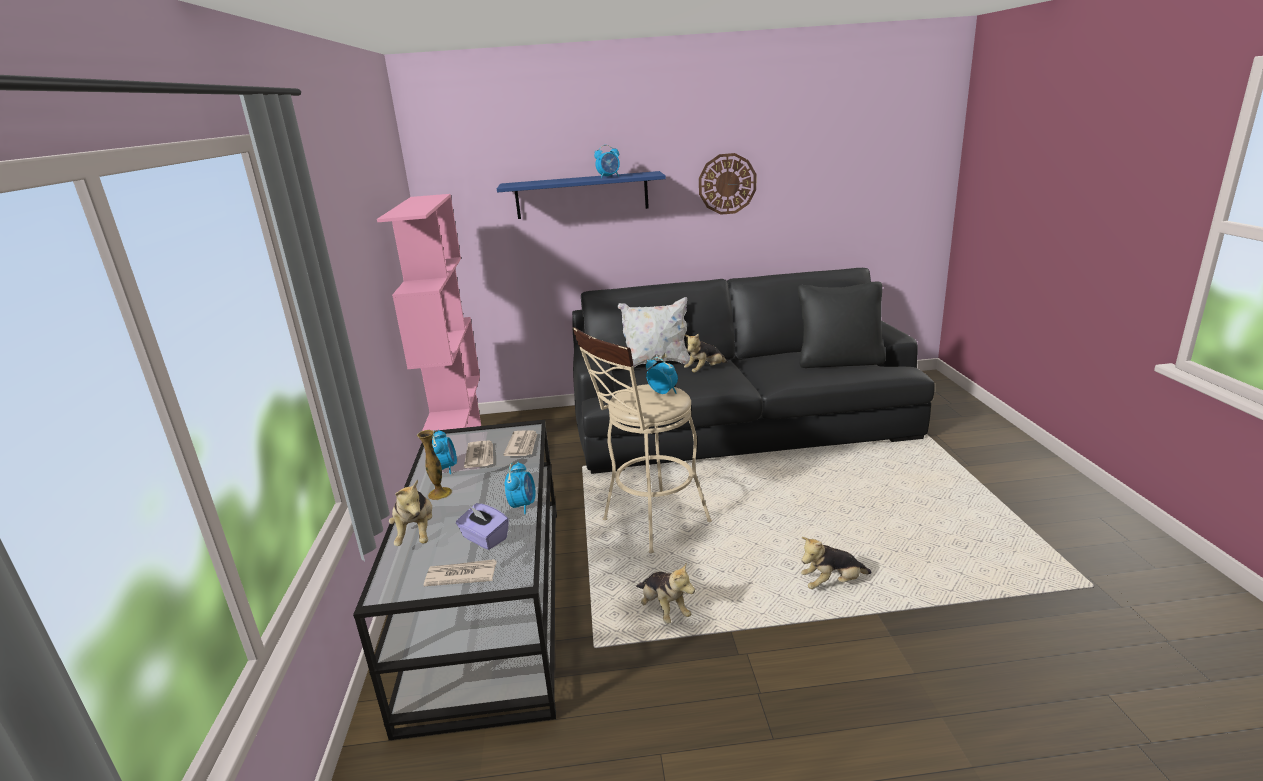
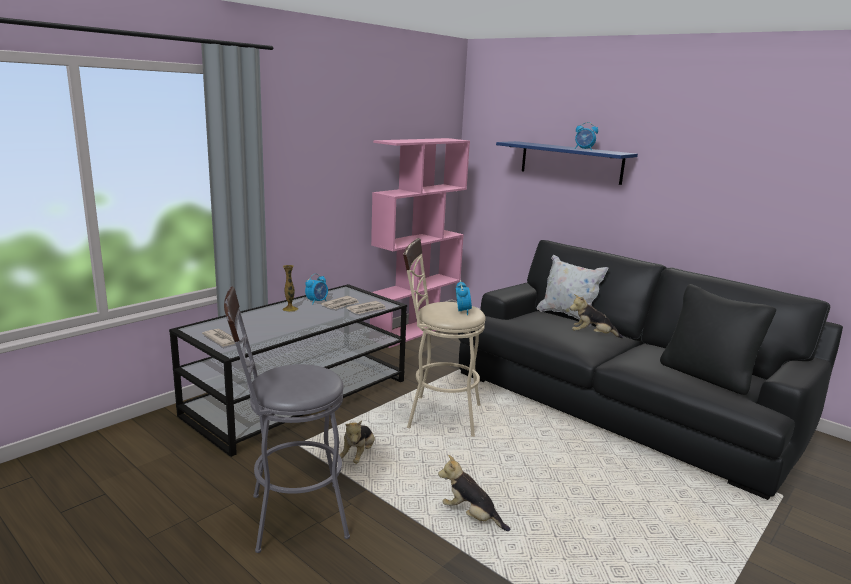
camera: 45 degrees right, 5 degrees down
plush toy [389,479,432,546] -> none
purple tissue box [456,503,509,550] -> none
alarm clock [505,462,536,514] -> none
wall clock [699,153,756,215] -> none
none -> grey stool [224,287,350,553]

